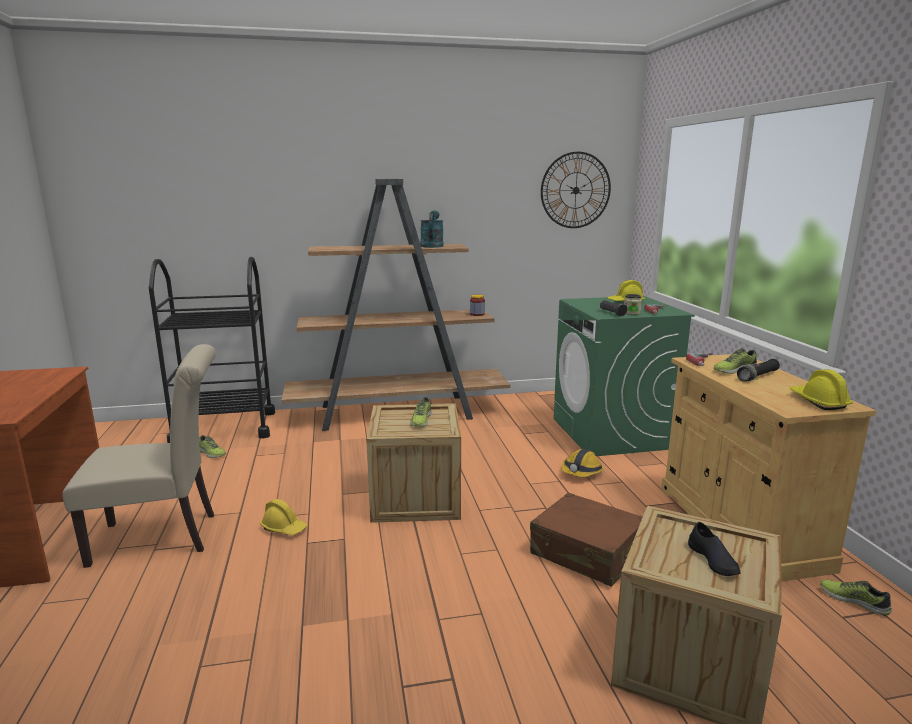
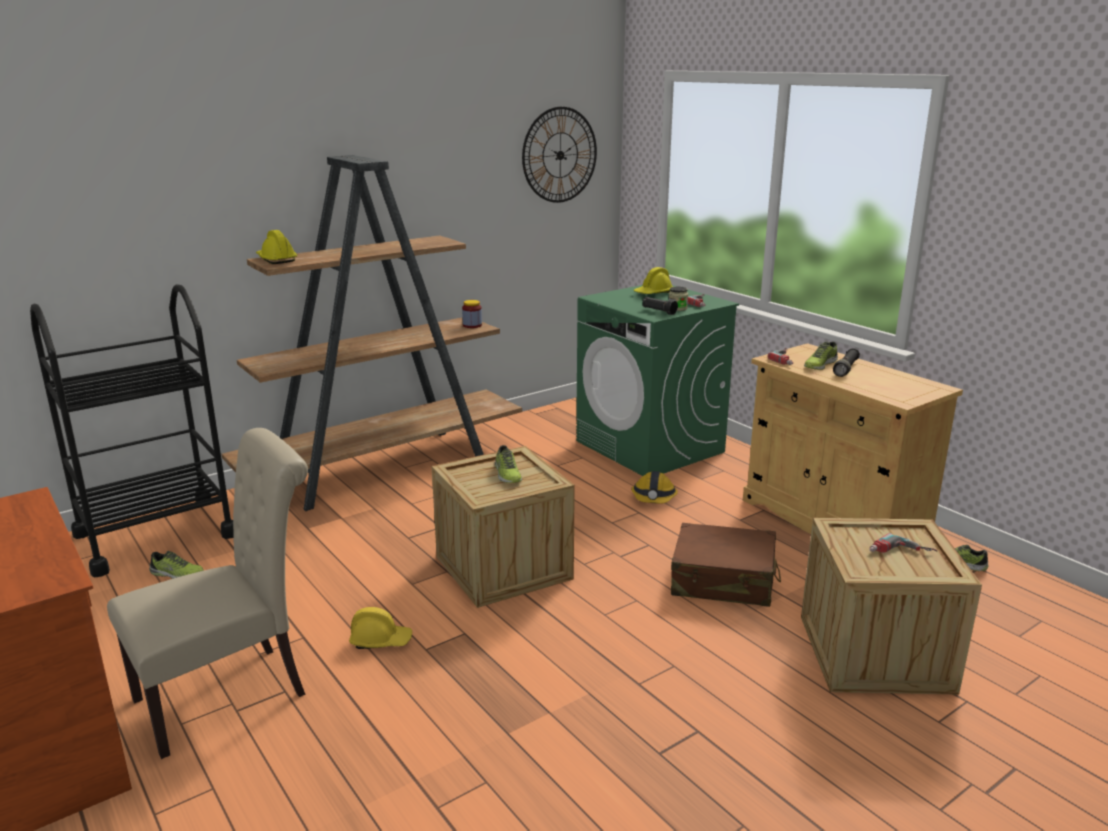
camera: 25 degrees left, 5 degrees up
turquoise watering can [420,211,444,248] -> none
black shoe [688,522,740,576] -> power drill [869,533,937,553]
yellow hard hat [790,369,853,410] -> yellow hard hat moved to [256,230,297,264]

